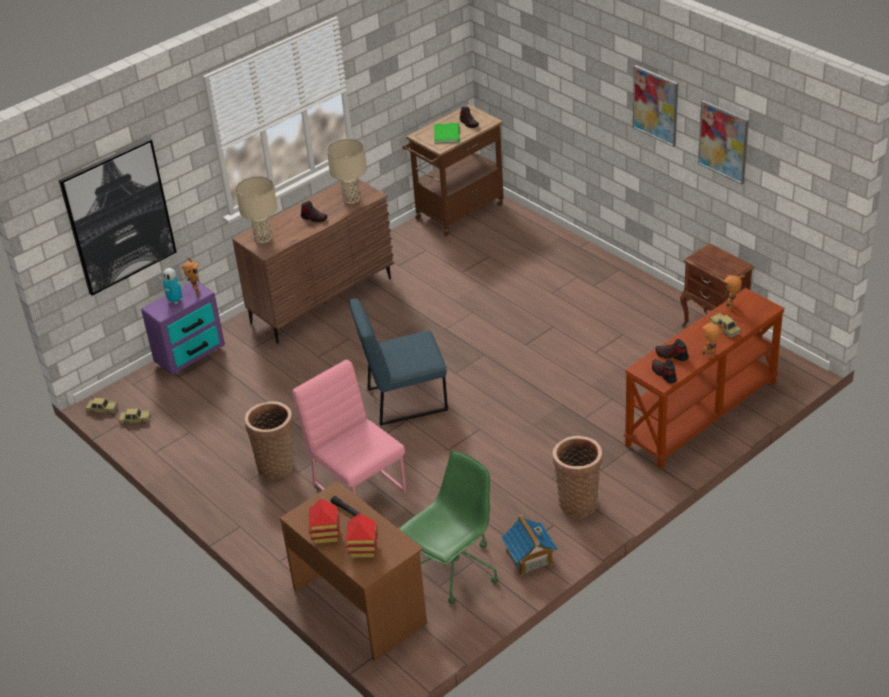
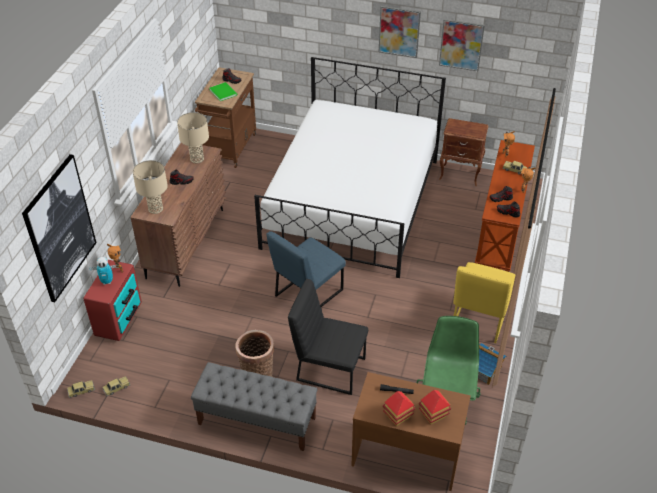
camera: 35 degrees left, 5 degrees up
purple nightstand [141,281,225,375] -> red nightstand [83,260,142,341]
pink chair [292,360,406,495] -> black chair [288,279,368,395]
basket [553,436,602,517] -> yellow chair [453,262,516,343]
none -> grey bench [191,362,318,451]
none -> white bed [254,57,446,278]

